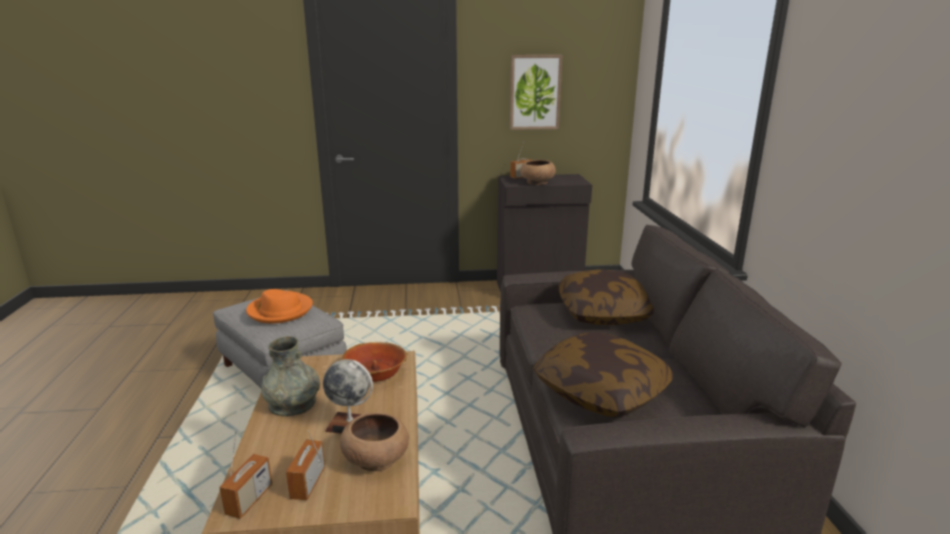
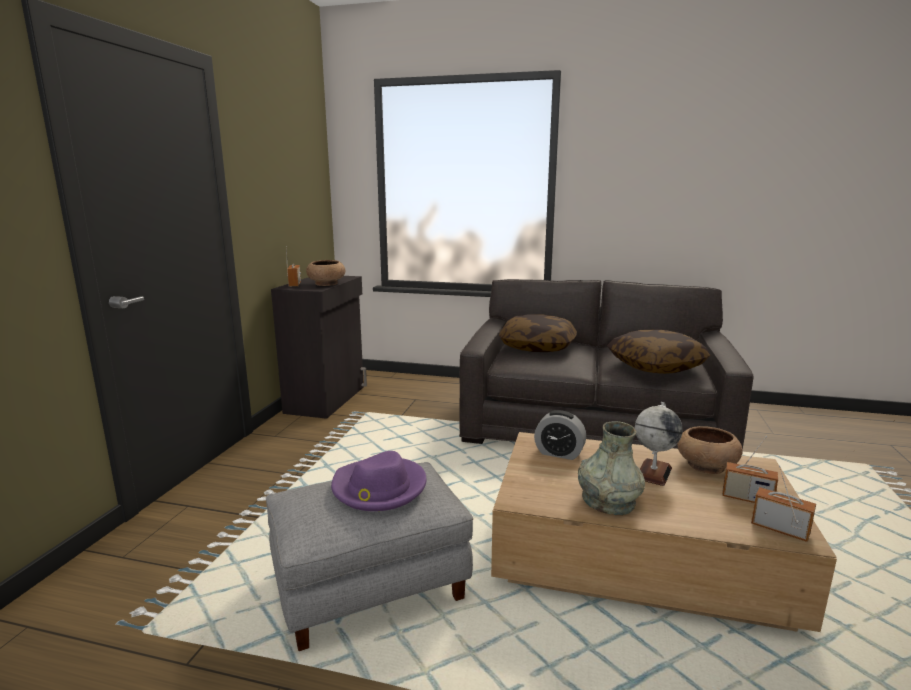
camera: 70 degrees left, 5 degrees down
orange hat [246,289,313,323] -> purple hat [331,451,427,511]
bowl [342,342,408,382] -> alarm clock [534,410,586,460]
picture [510,55,562,130] -> none

